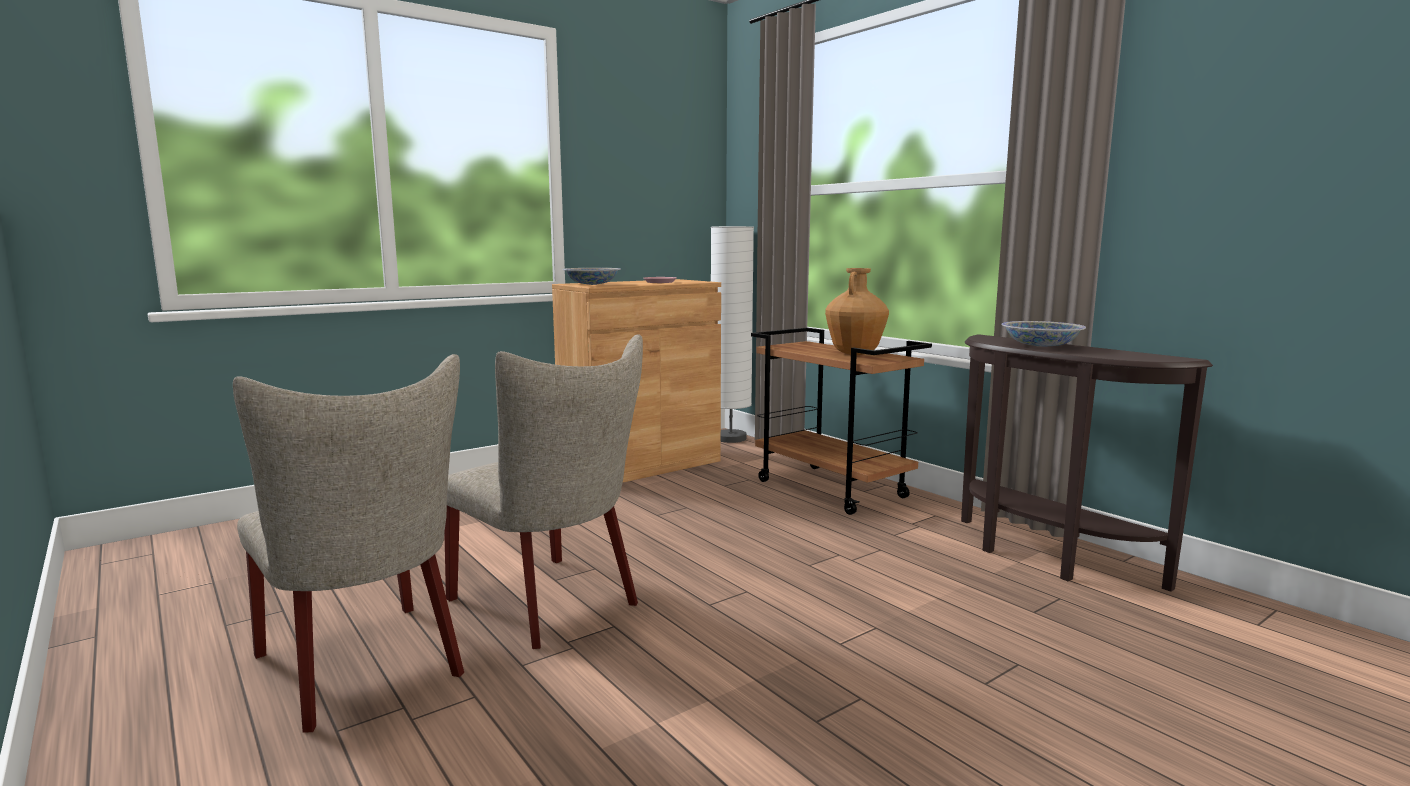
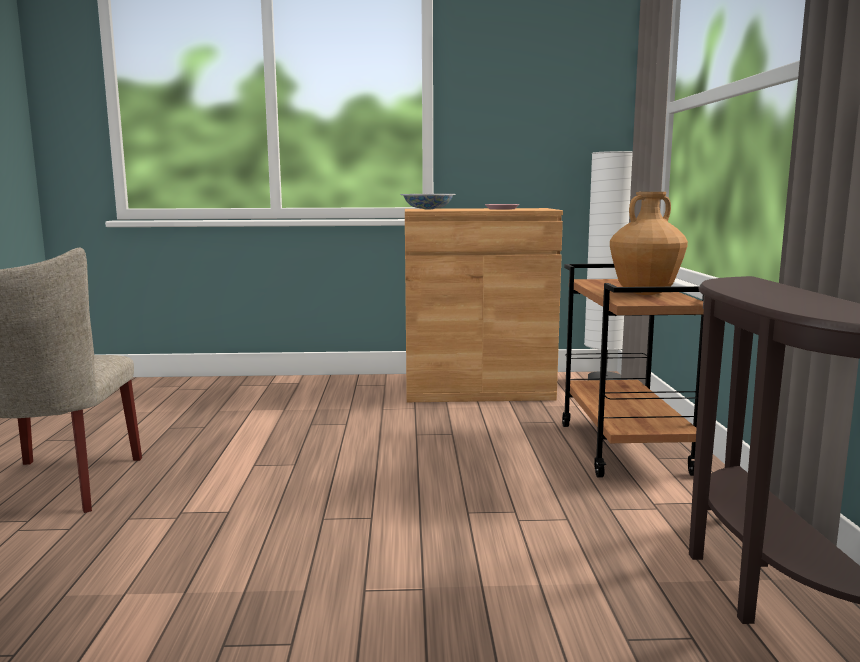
camera: 35 degrees right, 0 degrees up
beige chair [444,334,643,649] -> none
bowl [1002,321,1086,347] -> none

